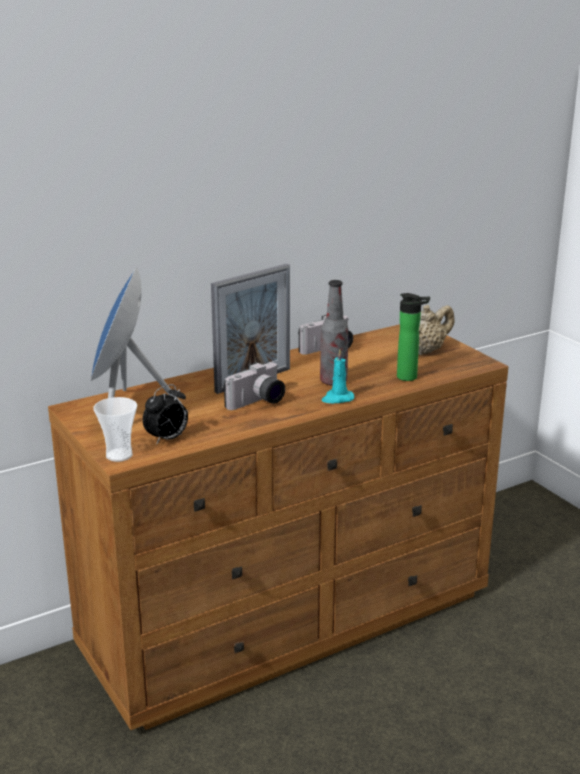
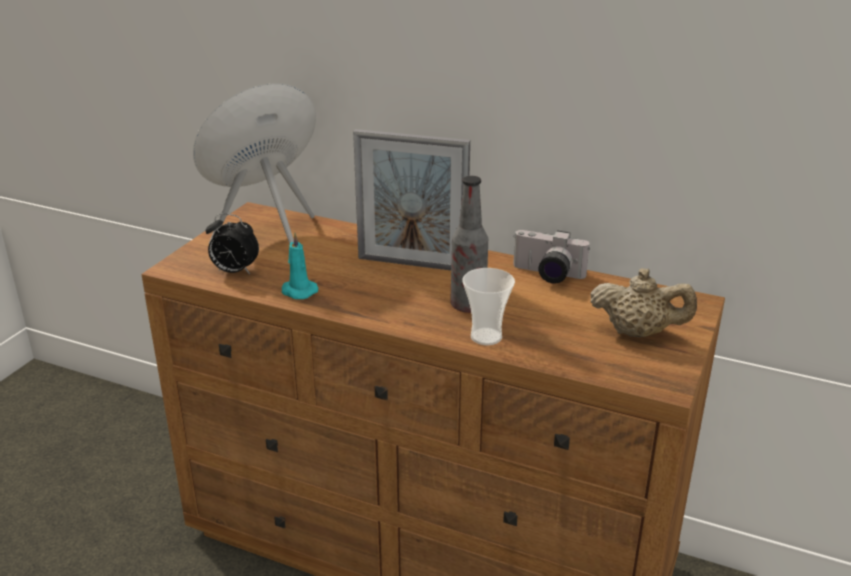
camera: 55 degrees right, 5 degrees up
cup [93,397,137,462] -> cup moved to [462,268,515,345]
camera [224,362,285,410] -> none
turquoise candle [322,349,355,403] -> turquoise candle moved to [282,232,318,299]
bottle [397,293,430,381] -> none

